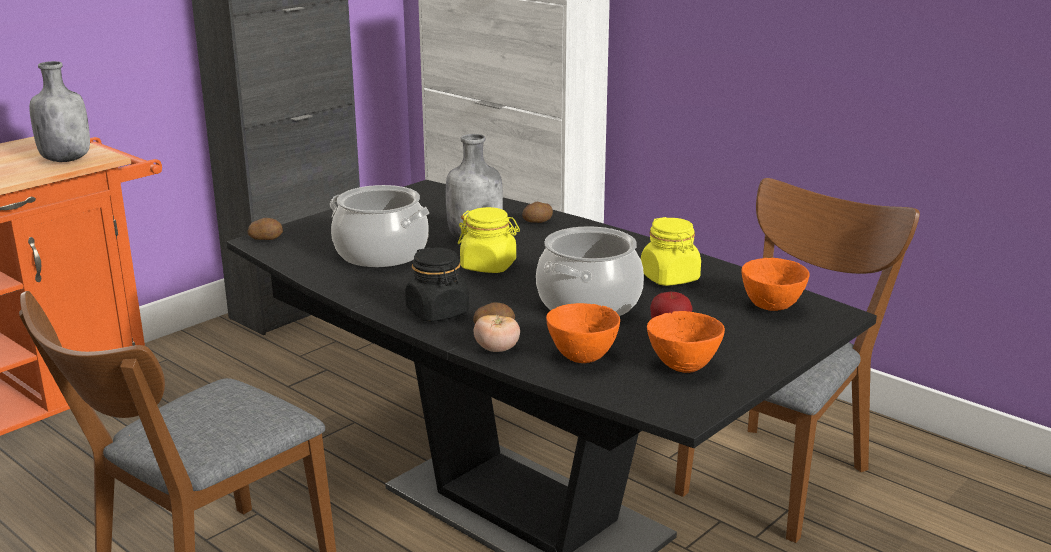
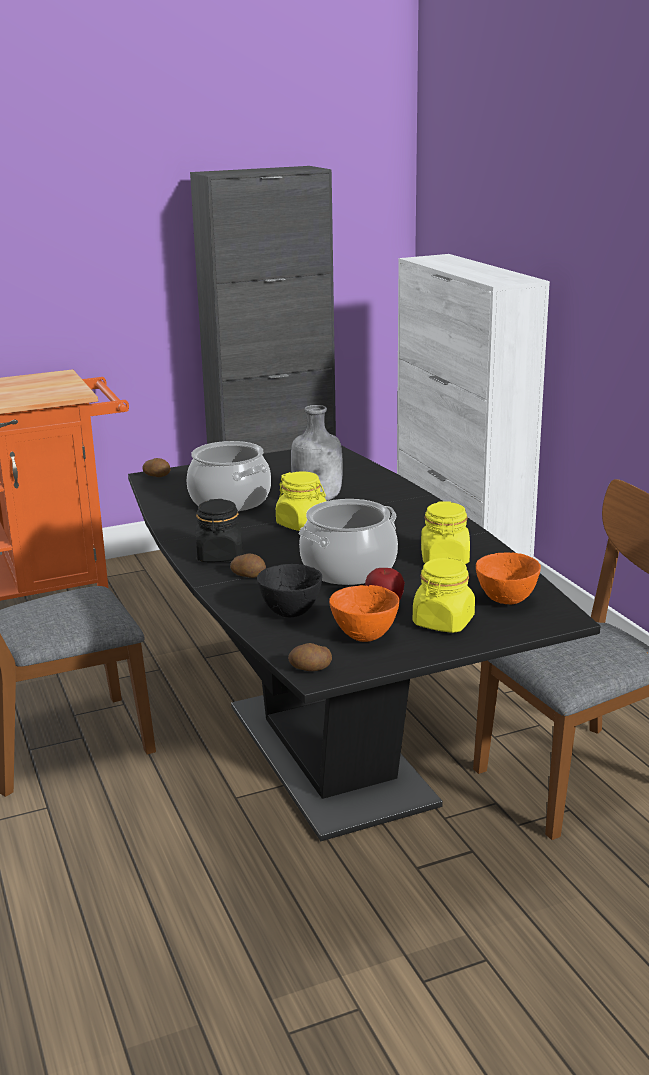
camera: 25 degrees right, 0 degrees up
grey bottle [29,61,90,162] -> none
tomato [474,315,520,352] -> none
potato [522,202,553,223] -> potato moved to [288,643,332,671]
orange bowl [546,303,620,363] -> black bowl [257,564,322,617]
none -> yellow jar [413,557,475,633]

